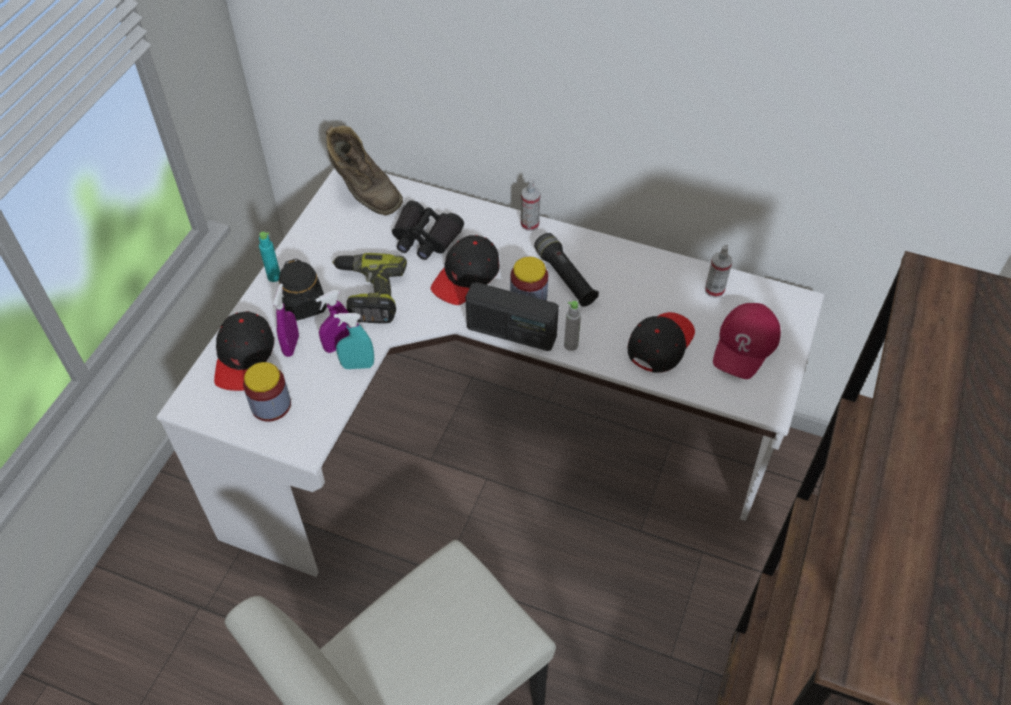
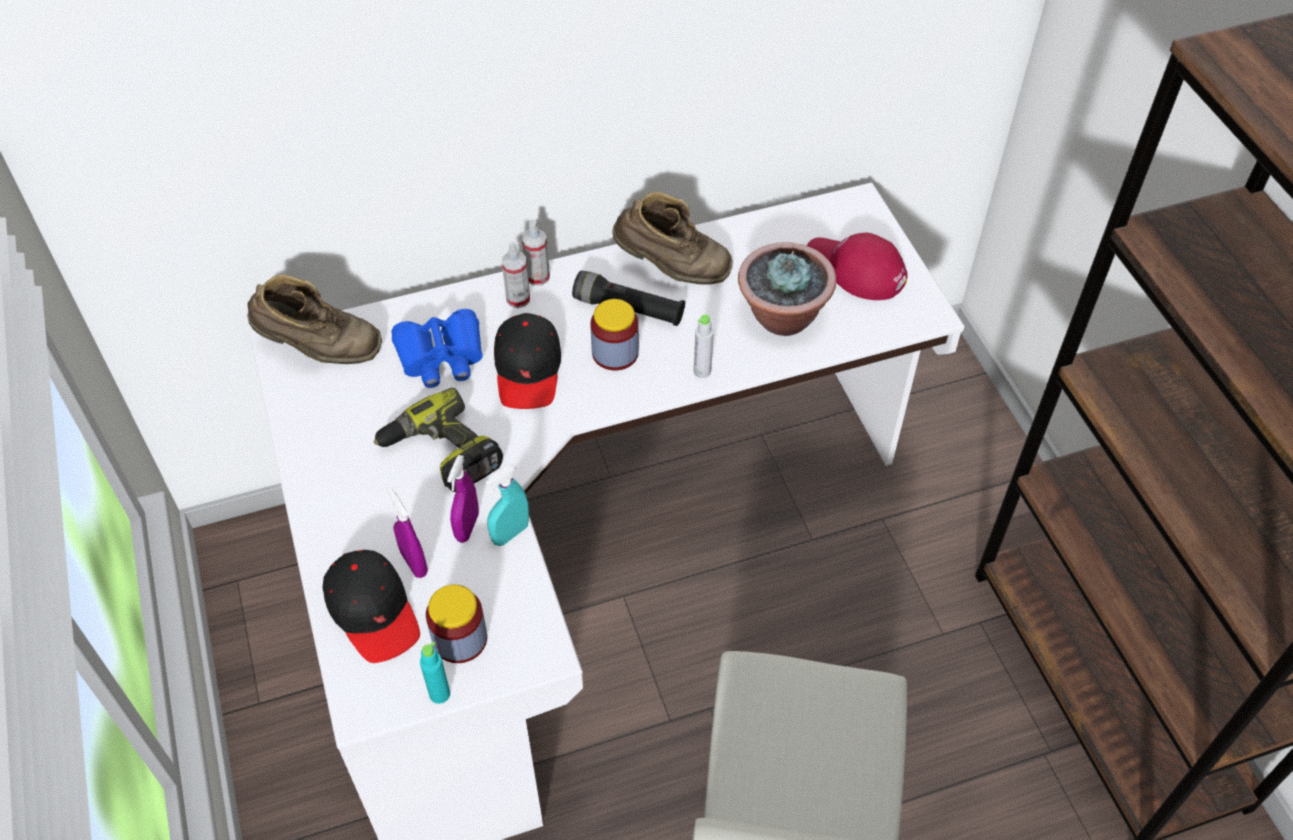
camera: 40 degrees left, 0 degrees up
turquoise bottle [259,232,280,282] -> turquoise bottle moved to [420,642,450,704]
black jar [278,259,327,321] -> none
black binoculars [392,201,464,260] -> blue binoculars [392,309,483,388]
radio [465,282,559,351] -> none
black cap [628,312,695,373] -> potted plant [738,242,836,336]
spray bottle [705,245,732,298] -> spray bottle moved to [502,242,530,308]
red cap [713,303,781,379] -> red cap turned 135 degrees clockwise [807,233,908,300]
none -> brown boot [612,191,733,285]

